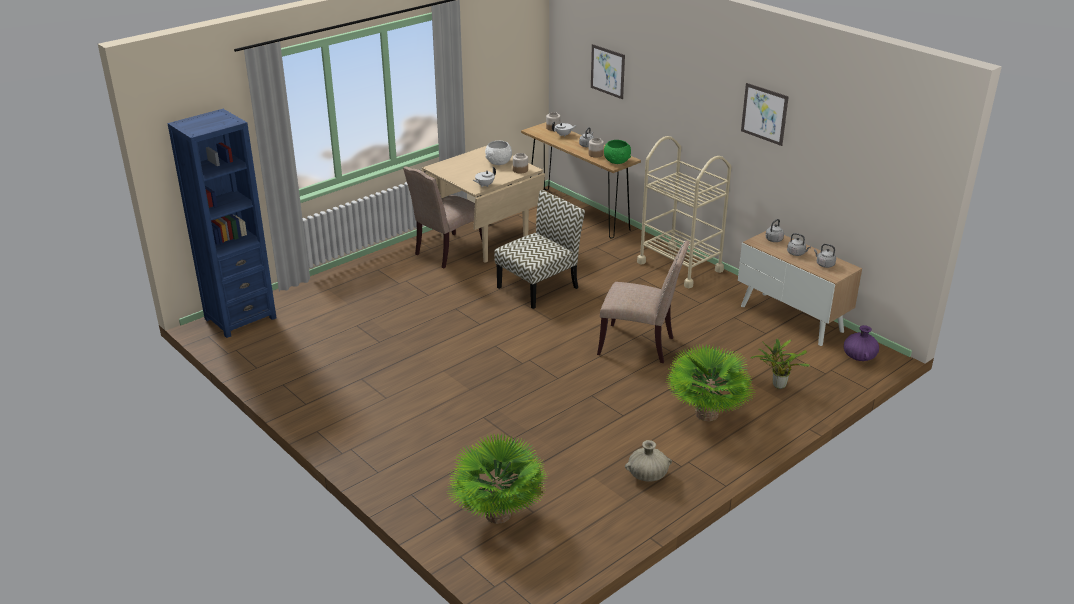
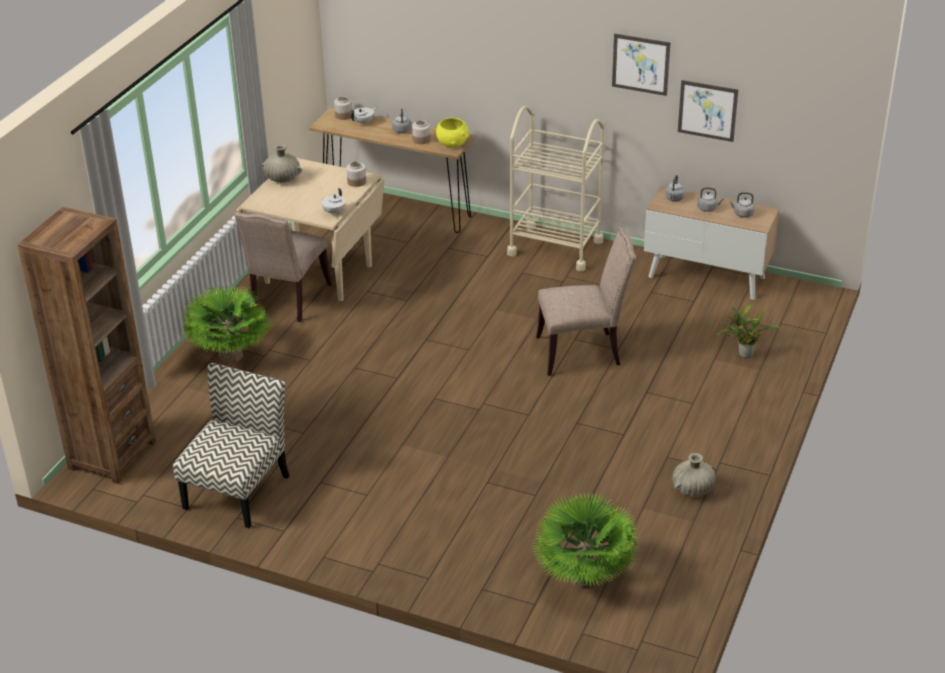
camera: 25 degrees left, 5 degrees up
blue bookcase [168,109,276,338] -> brown bookcase [17,207,156,484]
white bowl [485,141,512,165] -> none
chair [494,190,585,309] -> chair moved to [173,363,290,528]
picture [591,44,625,99] -> picture moved to [678,80,738,142]
green bowl [604,140,631,164] -> yellow bowl [436,118,469,147]
potted plant [667,344,754,421] -> potted plant moved to [180,285,272,363]
purple vase [844,325,879,361] -> none
none -> beige vase [262,144,302,183]

